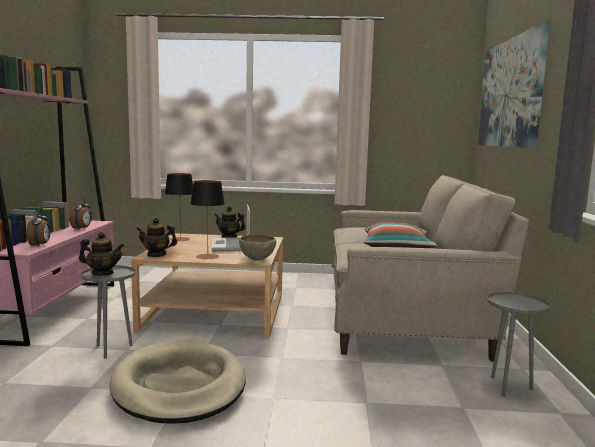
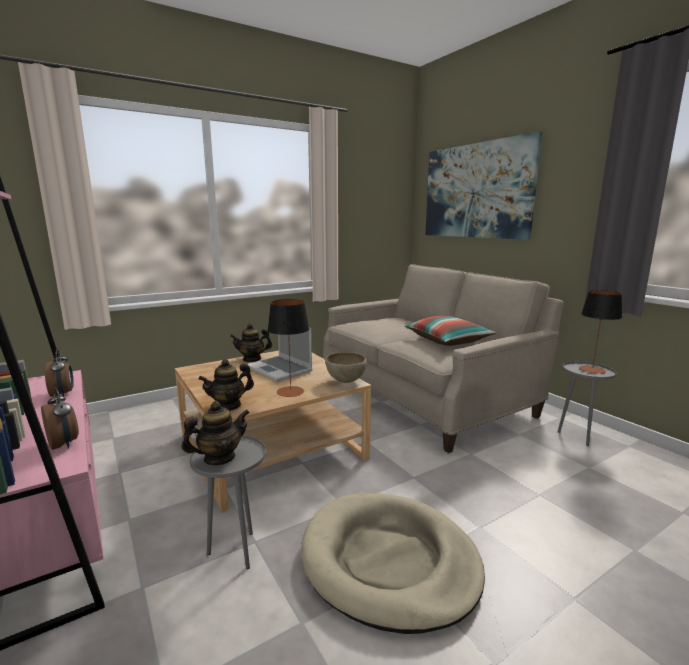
camera: 35 degrees left, 5 degrees up
table lamp [165,173,193,241] -> table lamp moved to [579,290,622,374]

